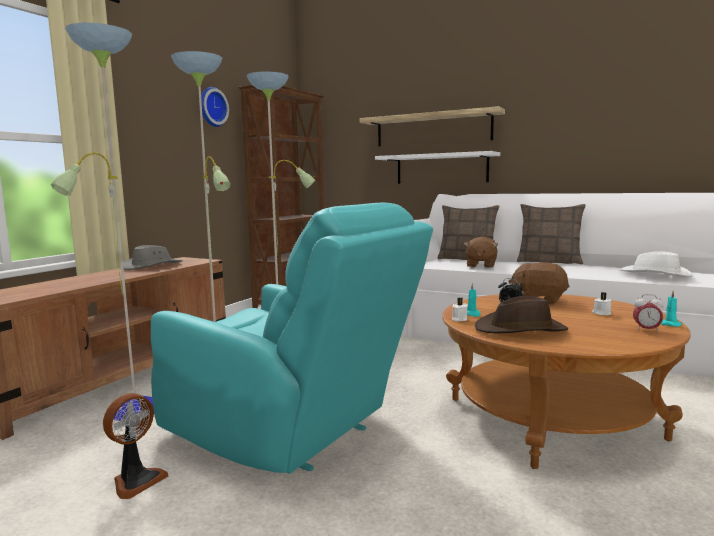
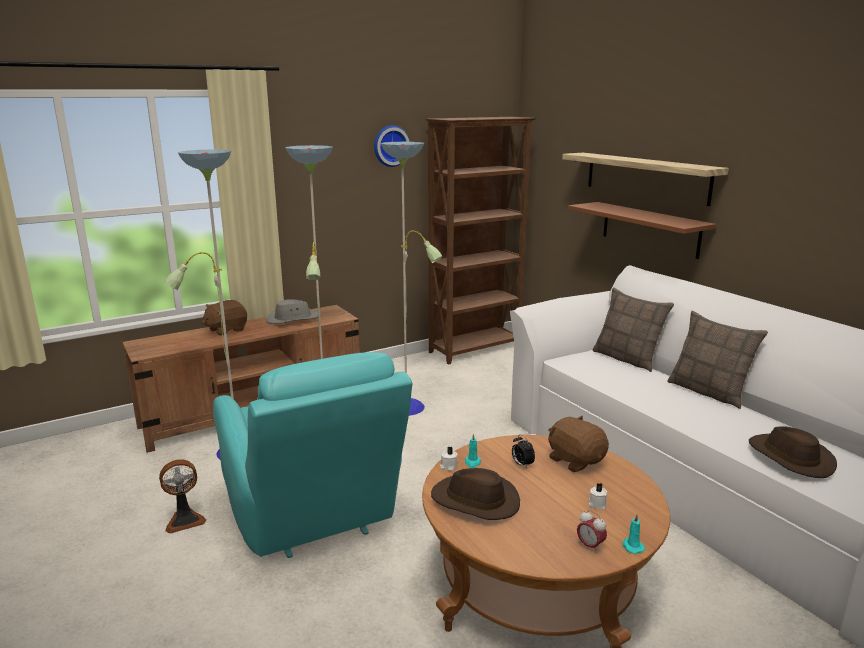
camera: 30 degrees right, 10 degrees up
white shelf [375,151,500,184] -> brown shelf [568,202,716,259]
brown plush toy [464,237,498,268] -> brown plush toy moved to [202,300,247,336]
white hat [620,251,693,277] -> brown hat [749,426,837,478]

